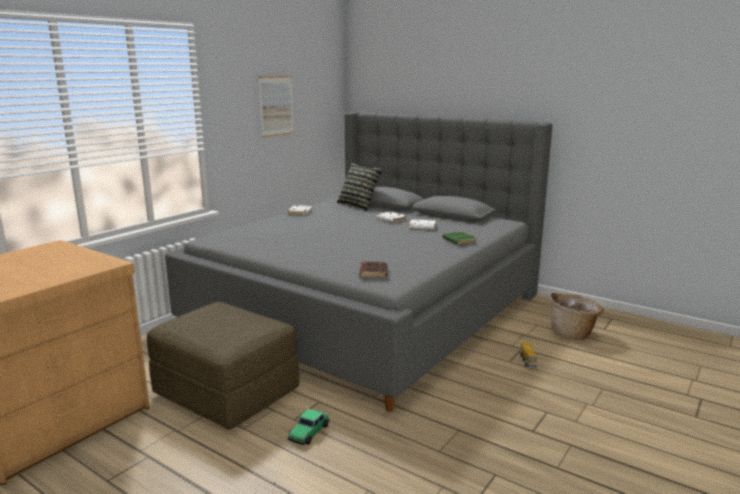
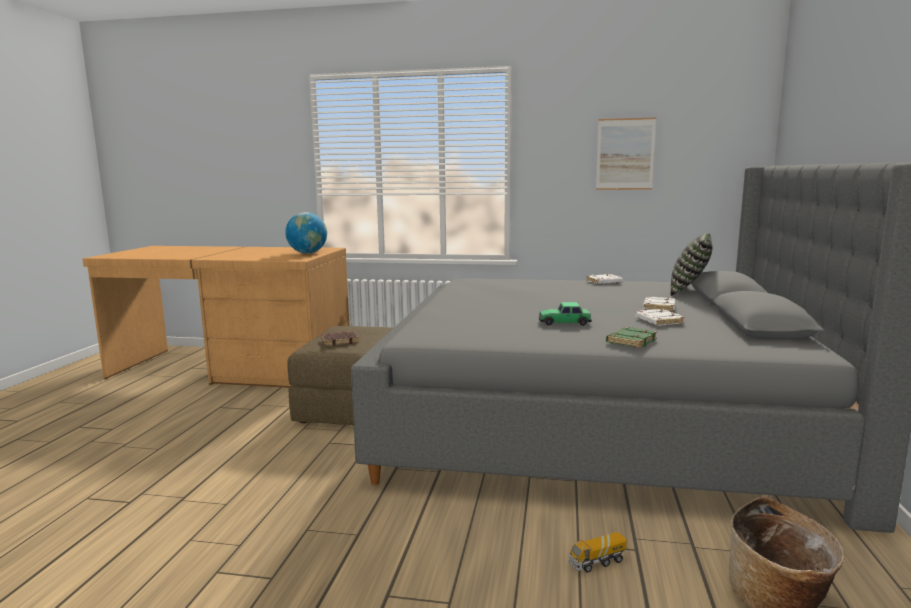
camera: 65 degrees right, 5 degrees down
toy car [288,409,330,445] -> toy car moved to [539,302,592,326]
brown book [359,261,387,278] -> brown book moved to [321,331,358,346]
none -> globe [285,212,327,253]

